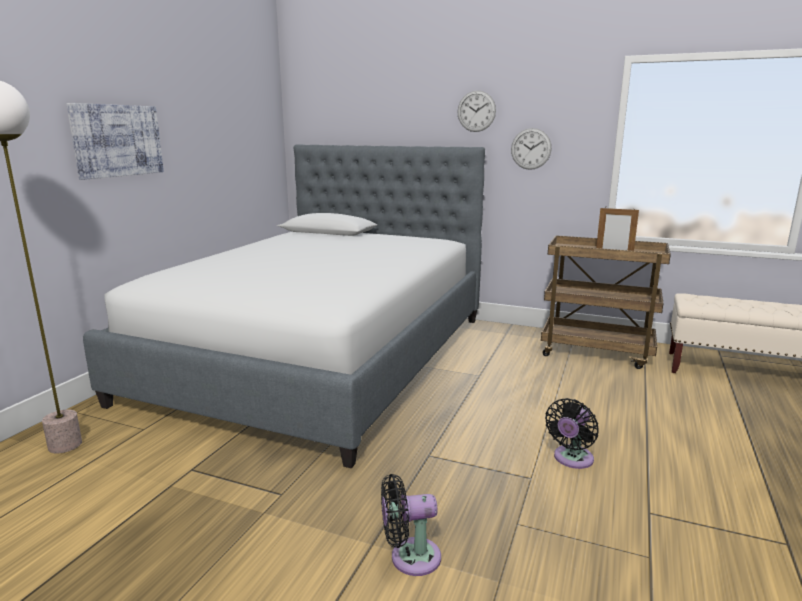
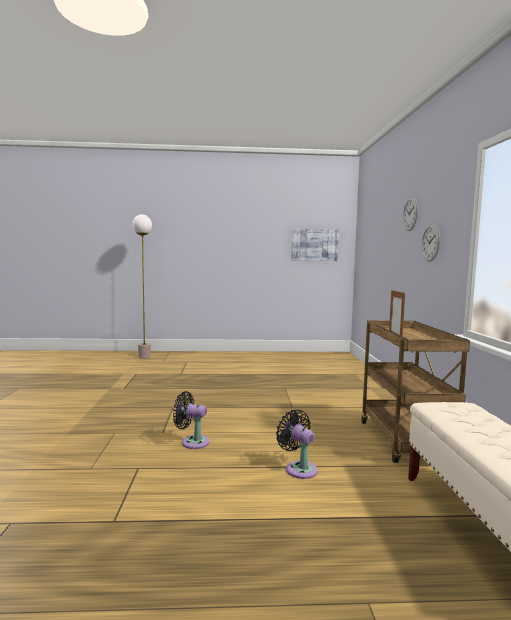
camera: 65 degrees right, 10 degrees down
picture [66,103,164,180] -> picture moved to [291,229,339,261]
bed [83,144,485,468] -> none
black fan [381,474,441,576] -> black fan moved to [276,410,318,479]

